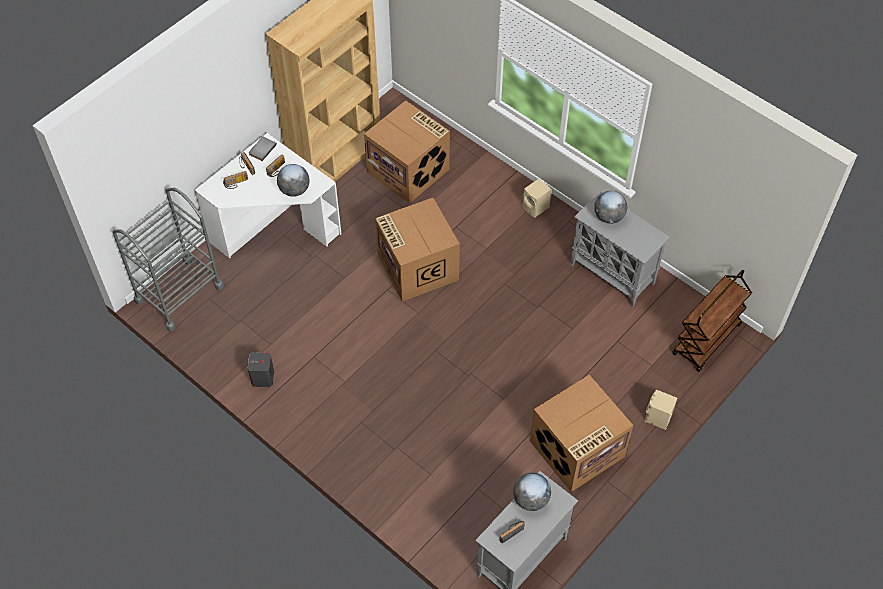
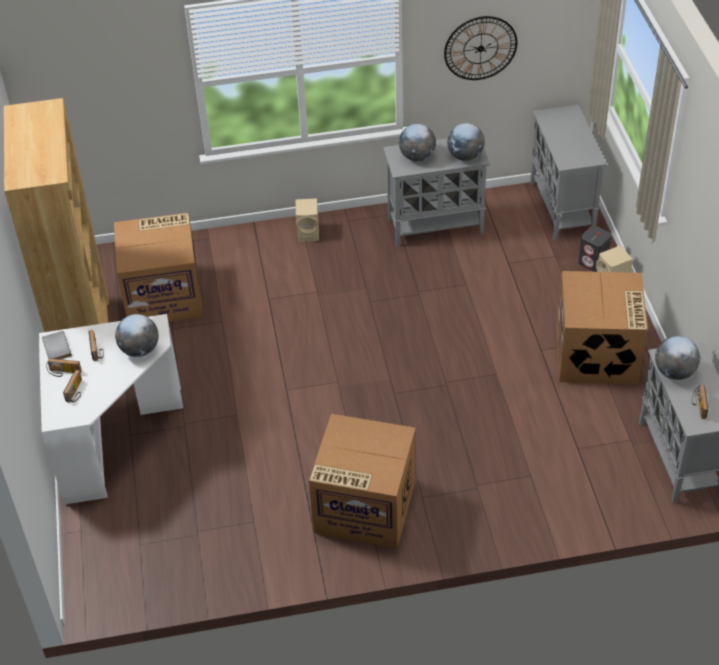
camera: 50 degrees left, 10 degrees down
grey cart [112,188,224,331] -> none
grey speaker [248,352,274,387] -> grey speaker moved to [578,225,612,272]
cardboard box [375,198,460,302] -> cardboard box moved to [309,414,416,549]
brown cart [672,270,752,372] -> grey cabinet [530,105,607,240]
none -> wall clock [444,16,517,80]
none -> globe [447,123,485,161]

